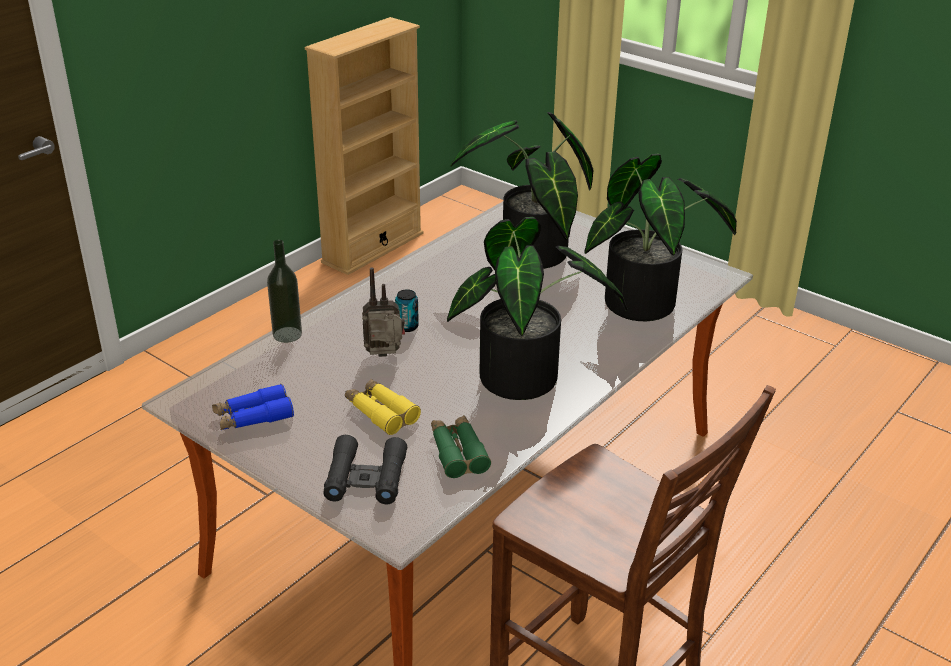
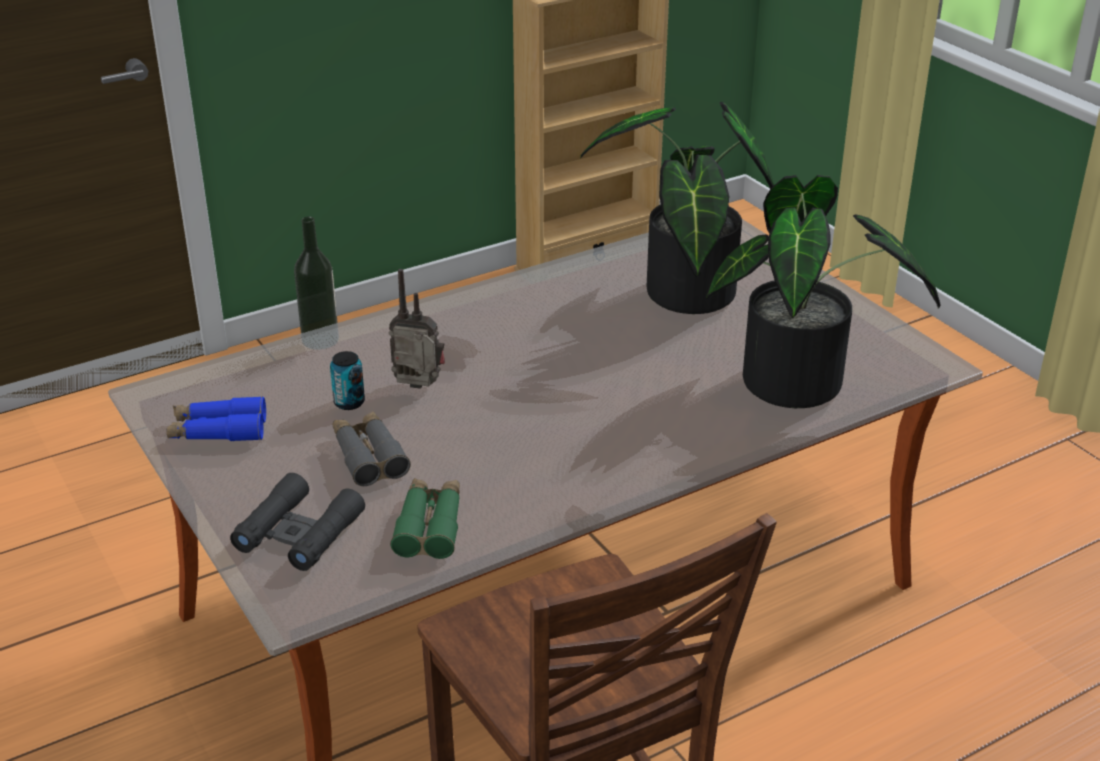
camera: 20 degrees right, 0 degrees up
yellow binoculars [345,379,421,435] -> grey binoculars [333,411,411,486]
can [395,289,419,332] -> can moved to [330,351,365,410]
potted plant [447,217,627,400] -> none

